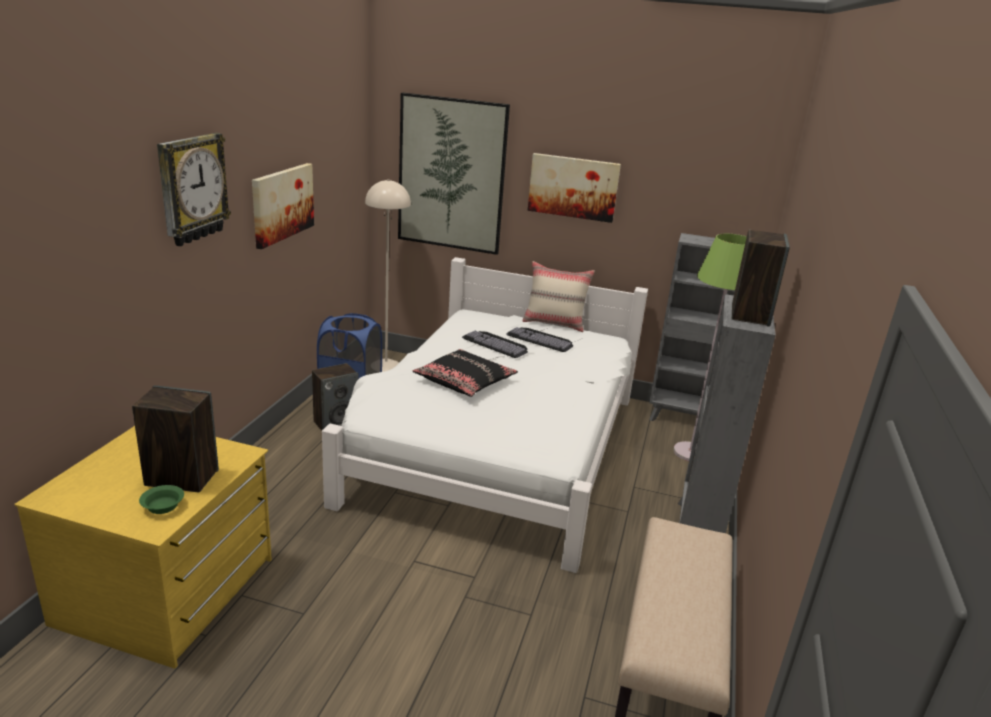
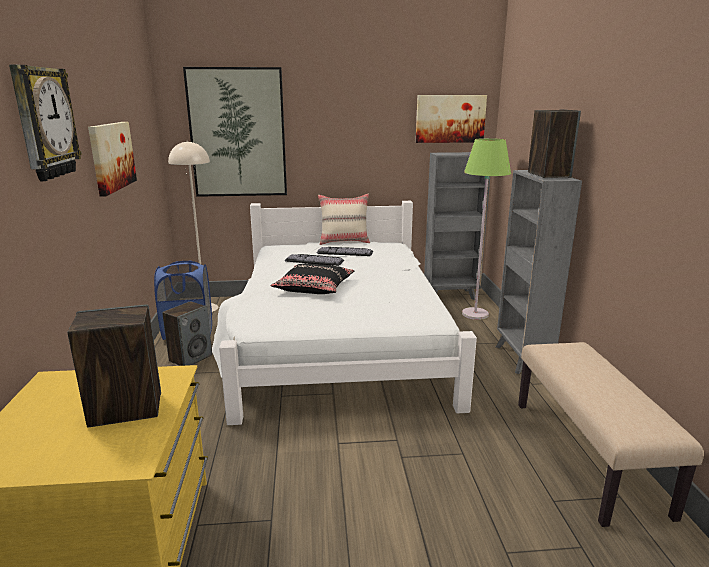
camera: 20 degrees left, 5 degrees down
green bowl [139,485,184,514] -> none
picture [528,153,621,223] -> picture moved to [416,95,487,143]

